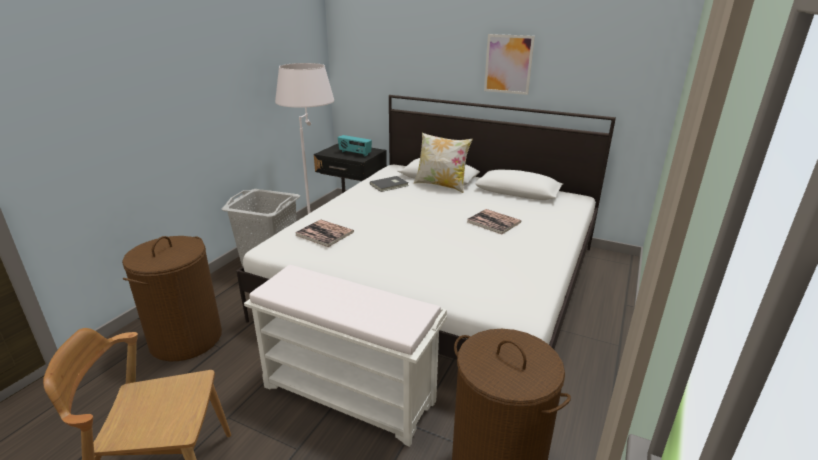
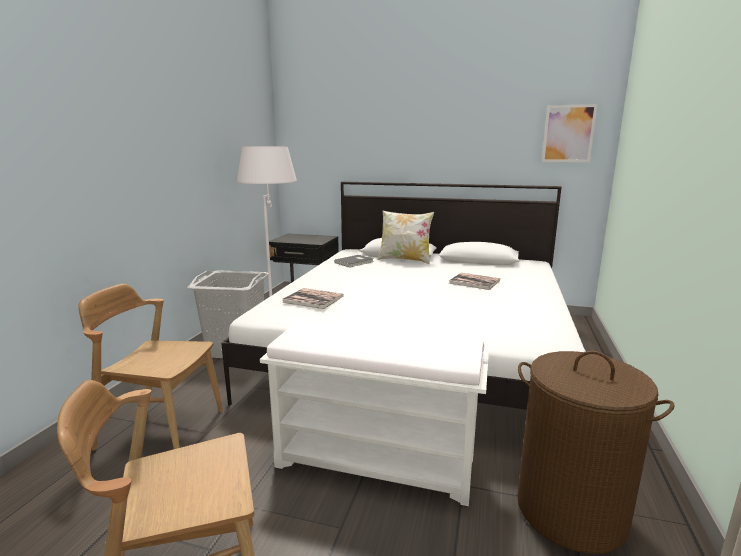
camera: 10 degrees left, 10 degrees down
brown laundry basket [122,236,222,361] -> brown chair [78,283,223,451]
radio [338,135,372,156] -> none
picture [484,34,535,95] -> picture moved to [542,104,598,162]

